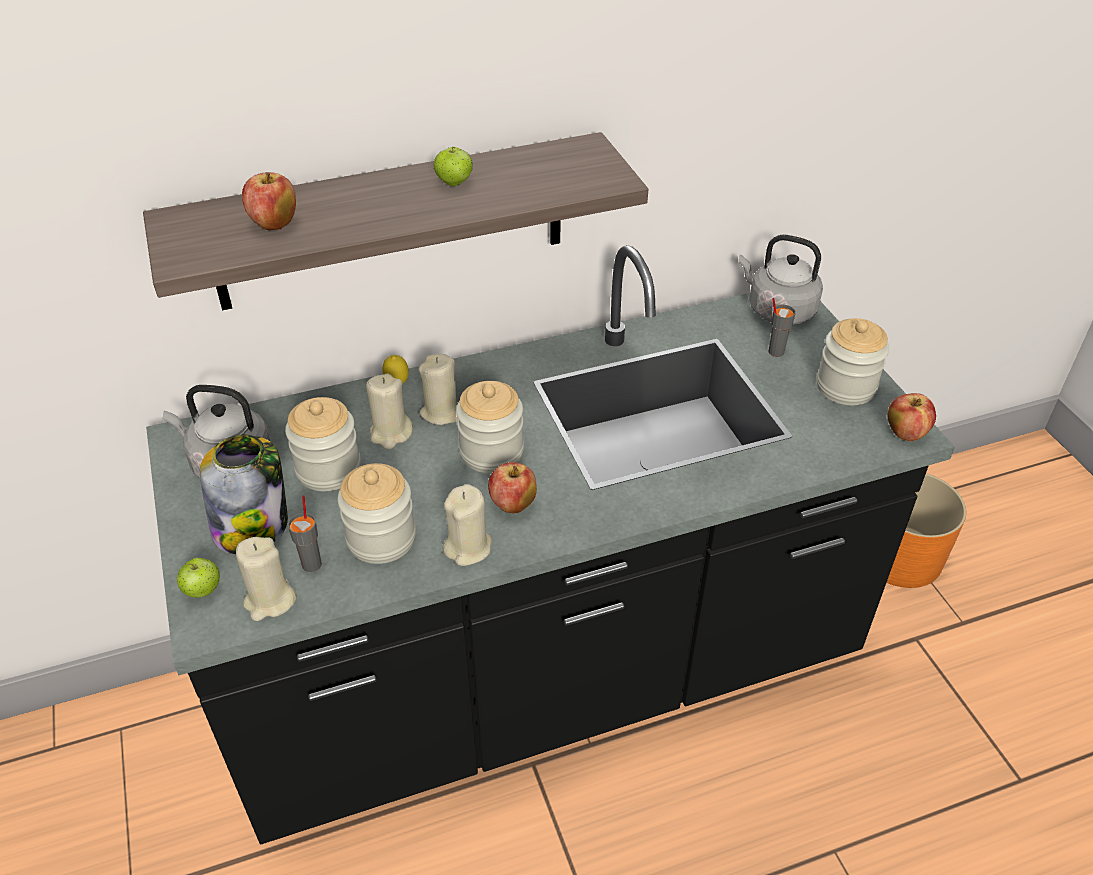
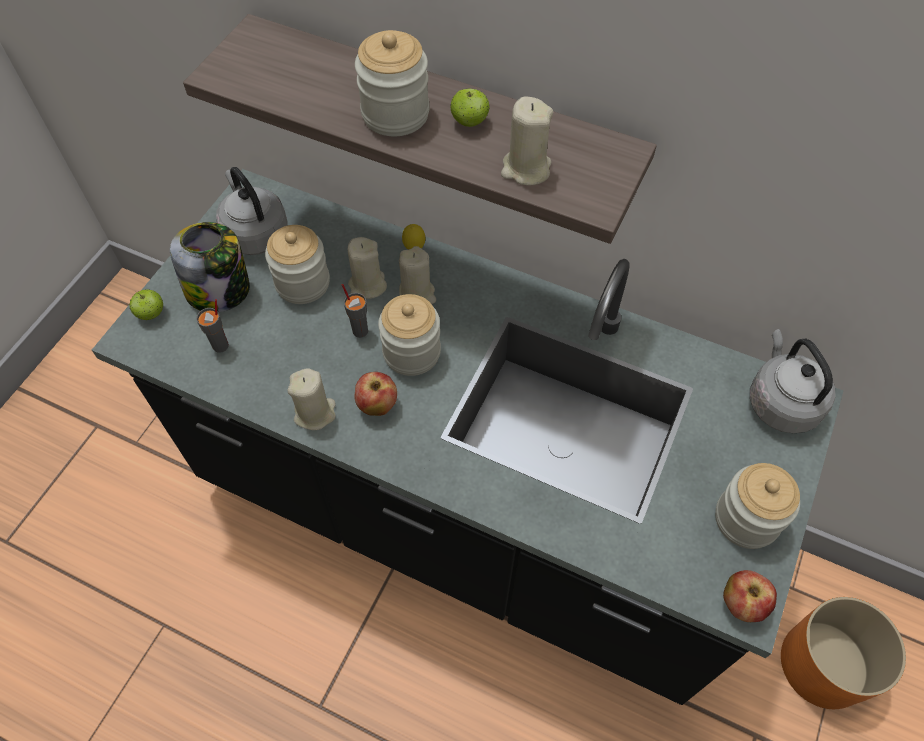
camera: 45 degrees right, 15 degrees up
beige candle [236,537,297,621] -> beige candle moved to [501,97,553,185]
apple [242,172,296,230] -> none
jar [338,463,416,564] -> jar moved to [355,30,430,136]
grey cup [769,298,796,357] -> grey cup moved to [342,284,368,338]

